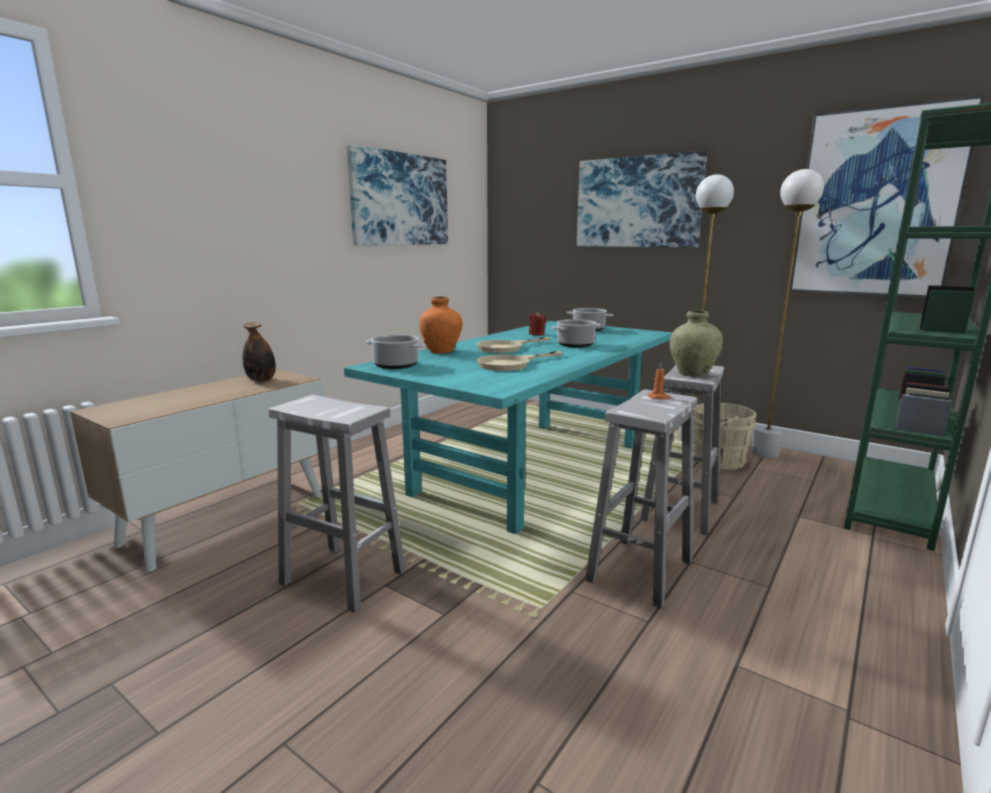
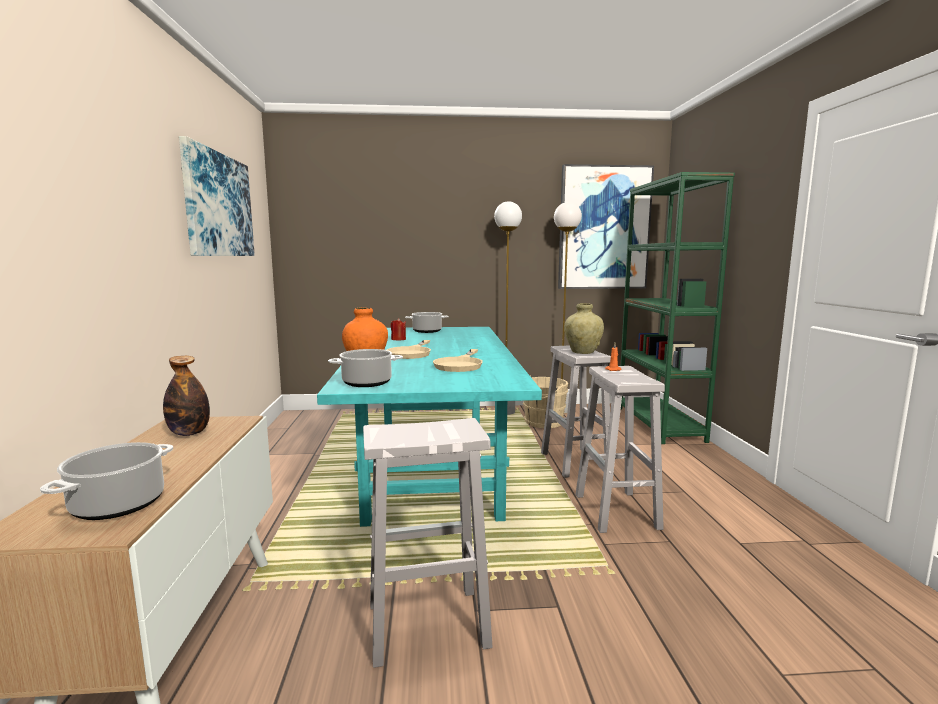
camera: 40 degrees left, 5 degrees down
cooking pot [551,319,601,348] -> cooking pot moved to [40,442,173,520]
picture [577,150,707,247] -> none

